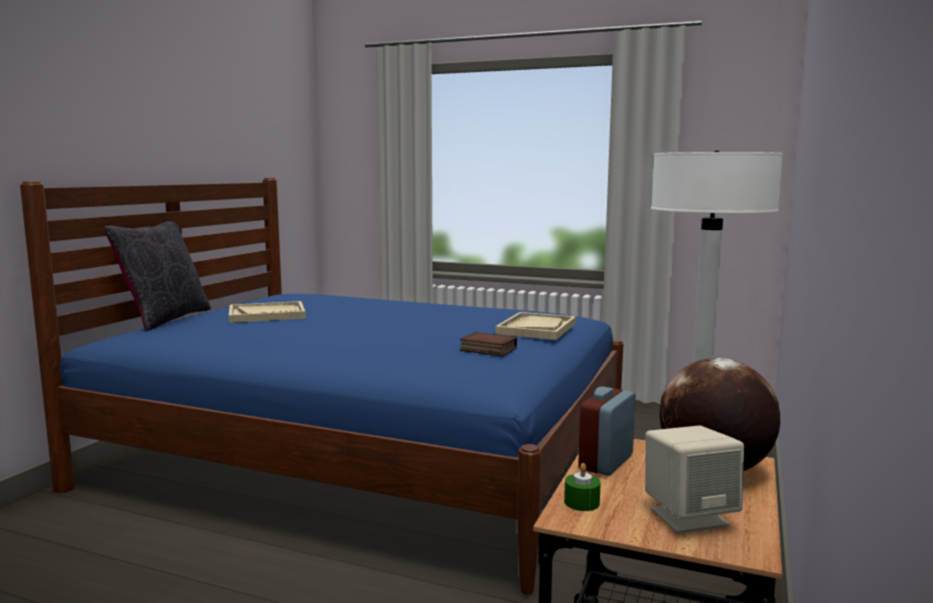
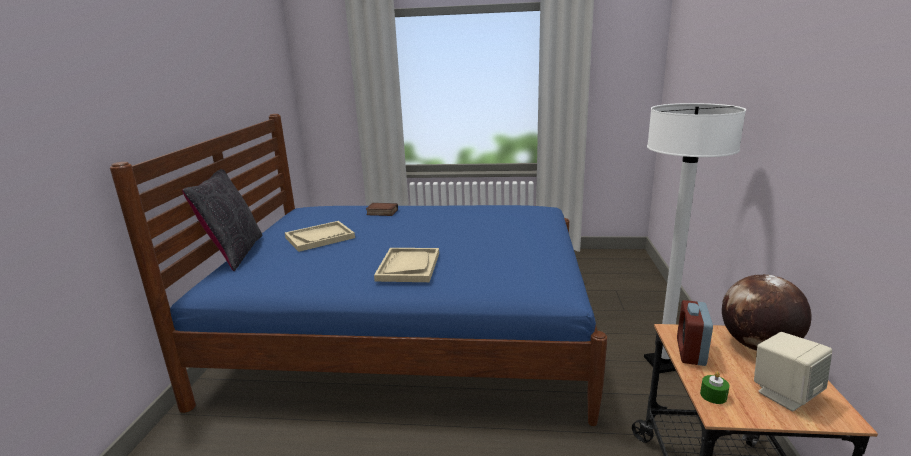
camera: 15 degrees left, 10 degrees up
book [460,332,517,356] -> book moved to [366,203,398,216]
beige tray [495,312,576,340] -> beige tray moved to [374,248,439,282]

